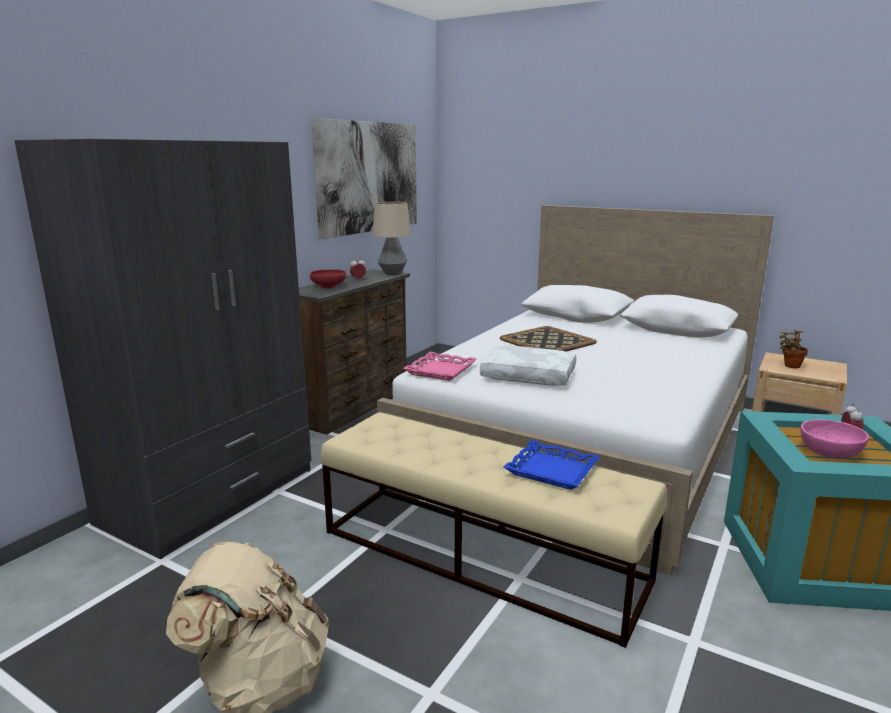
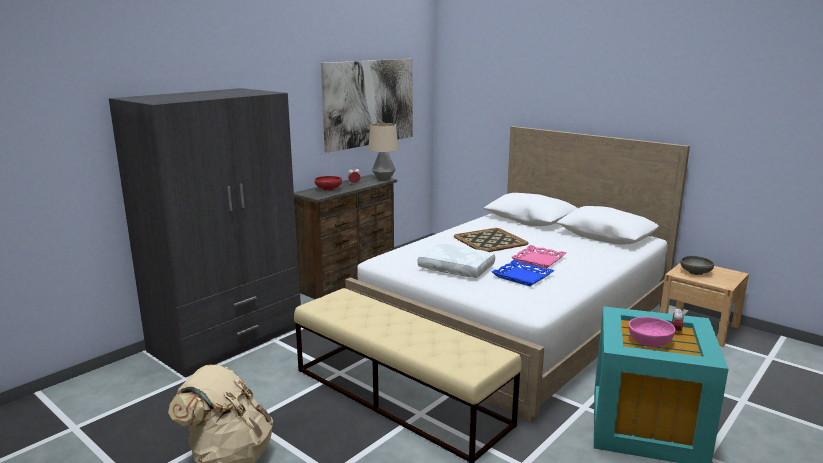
camera: 10 degrees right, 0 degrees up
pink tray [403,352,476,381] -> pink tray moved to [511,245,566,269]
blue tray [504,440,601,490] -> blue tray moved to [491,260,554,286]
potted plant [780,330,808,368] -> grey bowl [680,256,714,275]

